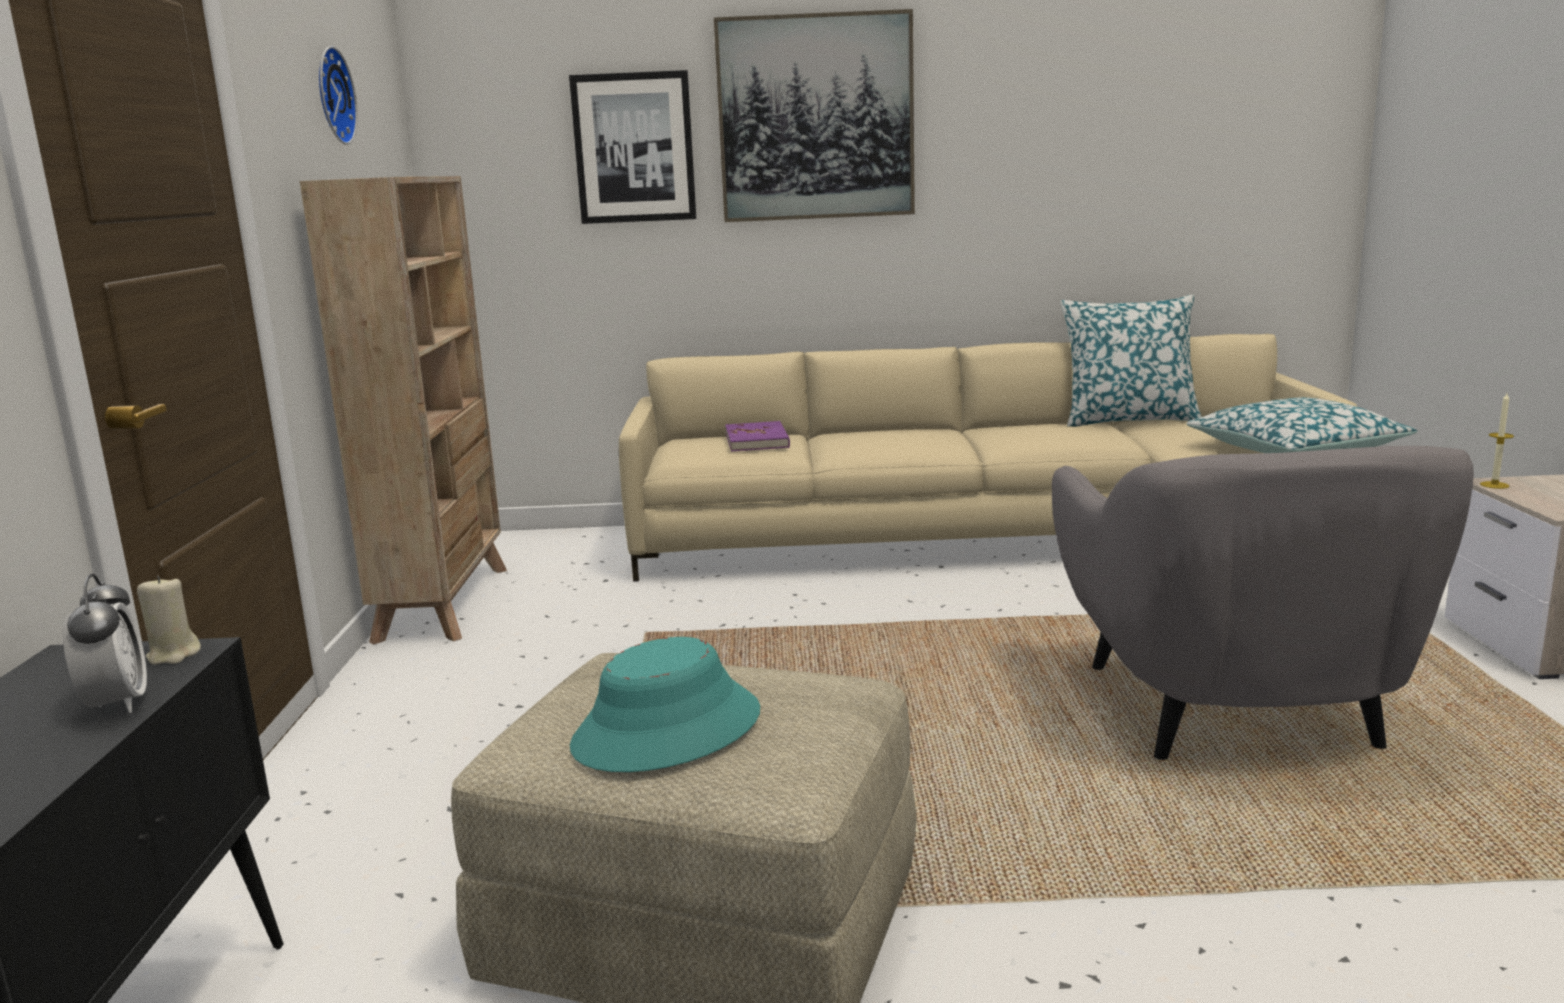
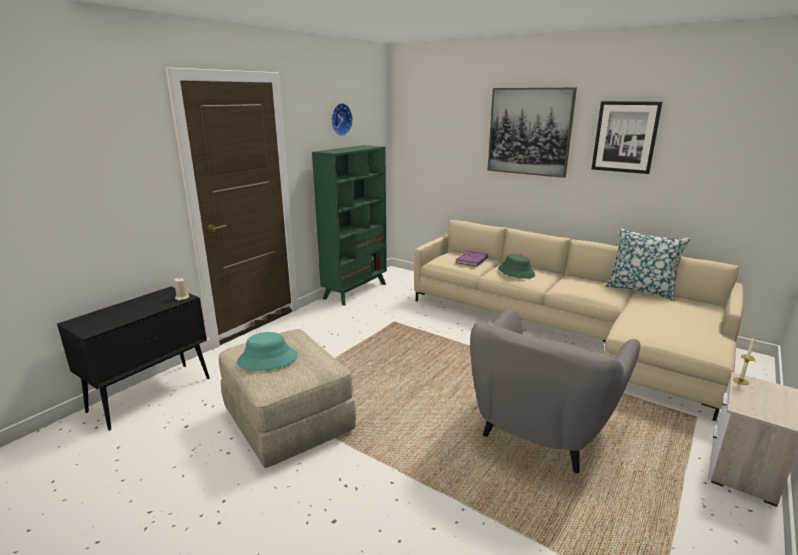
camera: 35 degrees right, 5 degrees up
alarm clock [63,574,147,713] -> none
beige bookcase [300,176,507,645] -> green bookcase [312,145,387,306]
picture [569,70,696,224] -> picture moved to [592,101,662,174]
pillow [1187,397,1418,453] -> none
none -> green hat [498,254,535,279]

